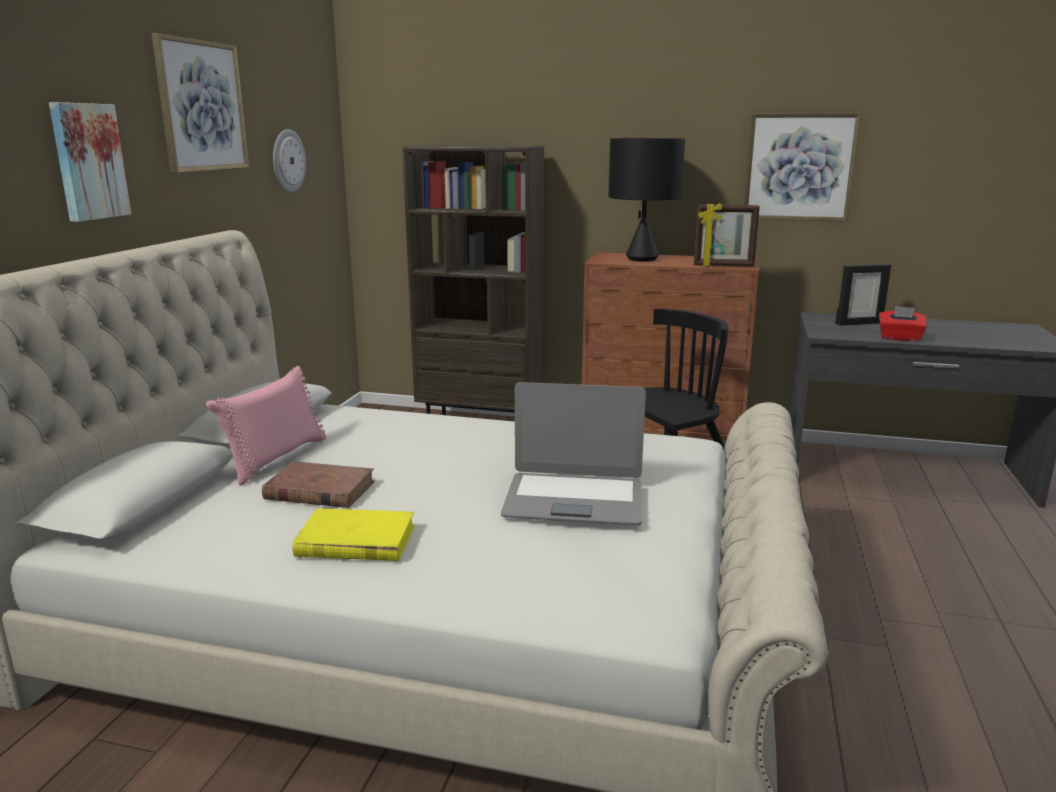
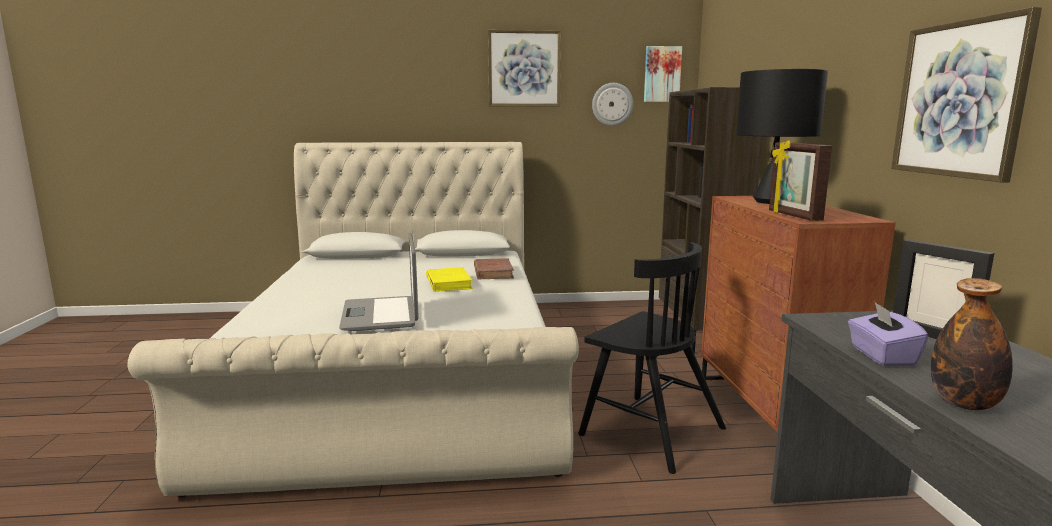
camera: 70 degrees right, 5 degrees down
picture [49,102,131,222] -> picture moved to [644,46,682,102]
pink pillow [206,366,327,486] -> none
brown book [262,461,375,508] -> brown book moved to [474,258,514,279]
yellow book [292,508,415,561] -> yellow book moved to [426,267,473,292]
red tissue box [879,306,927,341] -> purple tissue box [848,301,929,366]
none -> bottle [931,278,1013,410]

